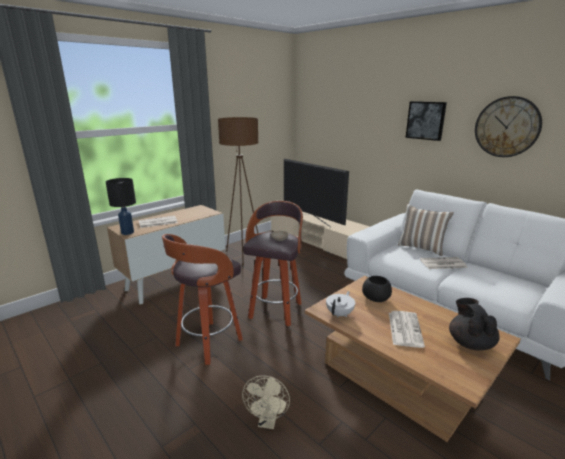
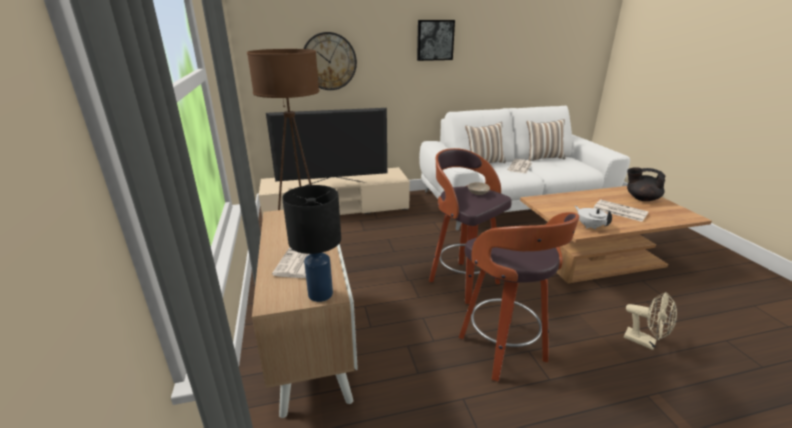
camera: 60 degrees left, 5 degrees up
black bowl [362,276,392,302] -> none
wall clock [475,96,542,157] -> wall clock moved to [303,32,357,90]
none -> pillow [527,119,565,161]

